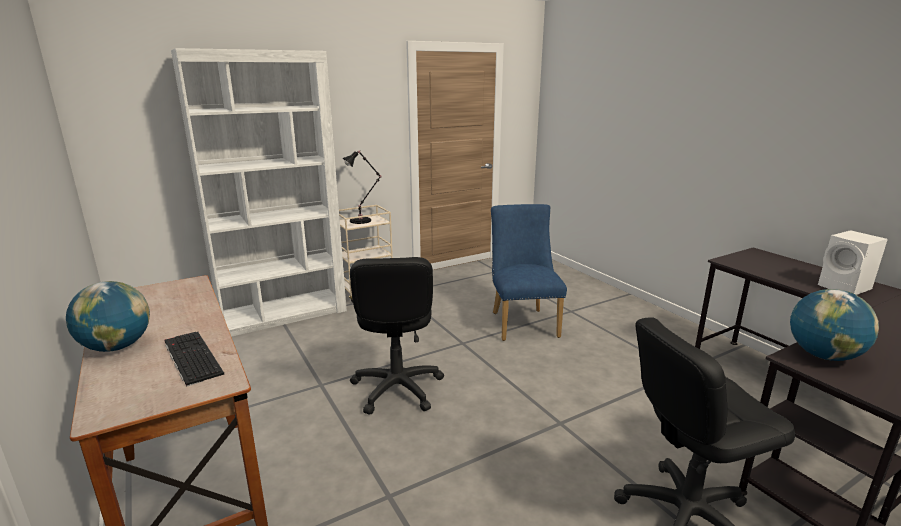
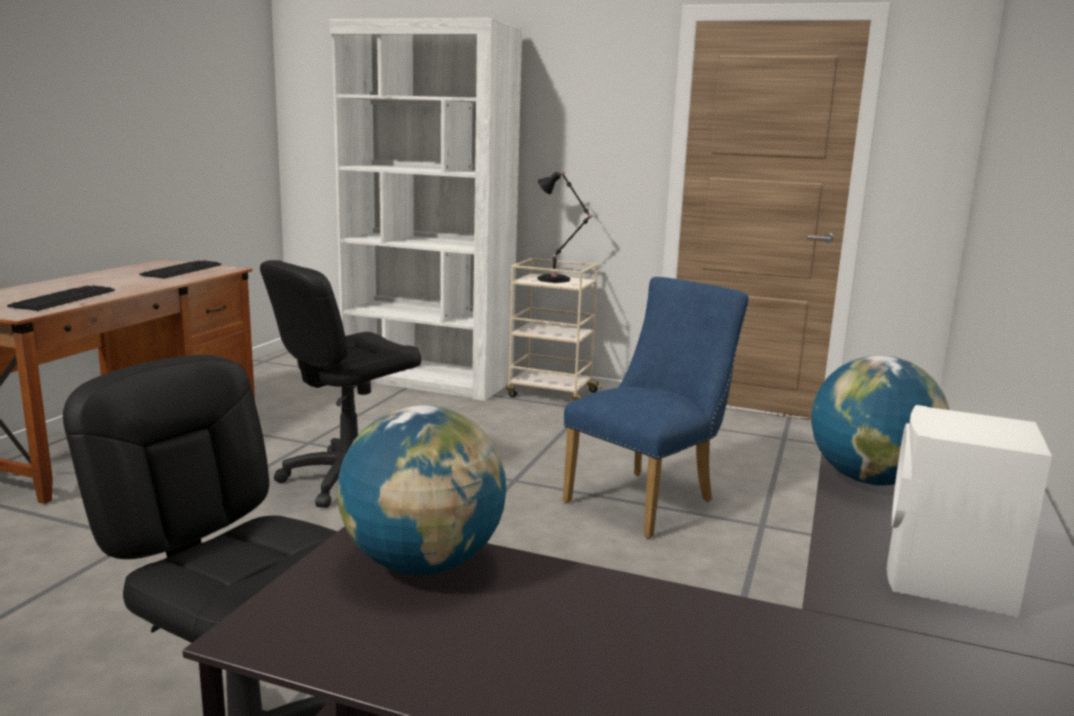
camera: 50 degrees right, 5 degrees down
globe [66,281,150,352] -> globe moved to [811,356,949,486]
none -> keyboard [140,260,221,279]

